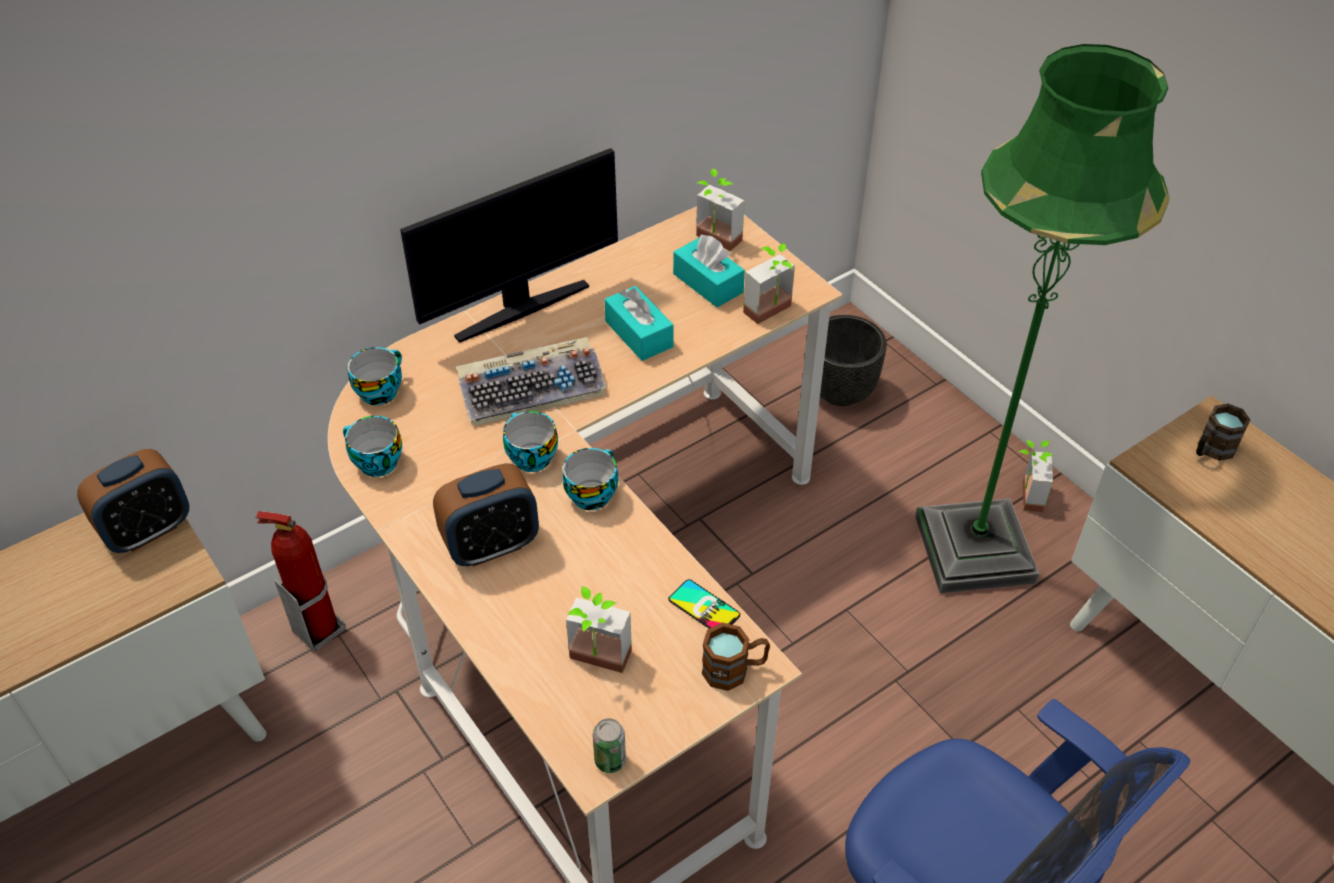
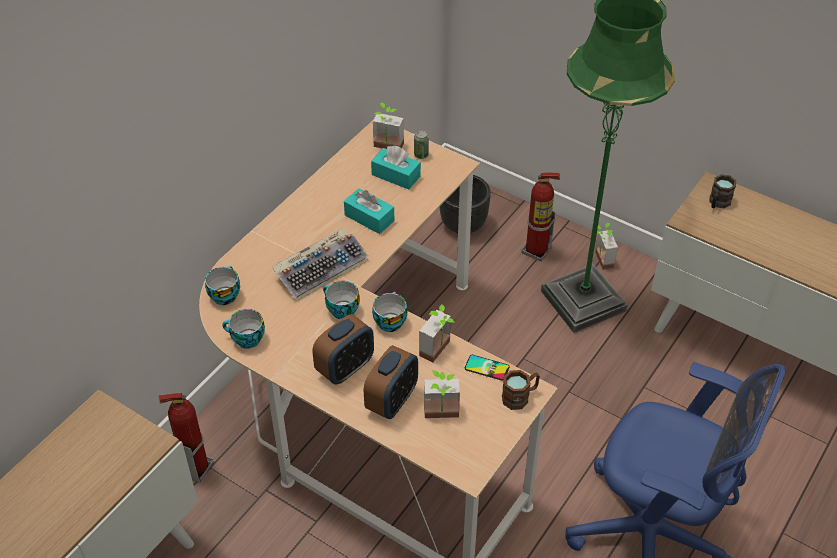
camera: 20 degrees left, 0 degrees up
alarm clock [77,449,189,553] -> alarm clock moved to [364,345,418,419]
monitor [400,148,618,343] -> none
can [593,718,626,773] -> can moved to [414,130,429,159]
potted plant [743,243,795,324] -> potted plant moved to [419,304,455,362]
none -> fire extinguisher [521,173,560,261]

